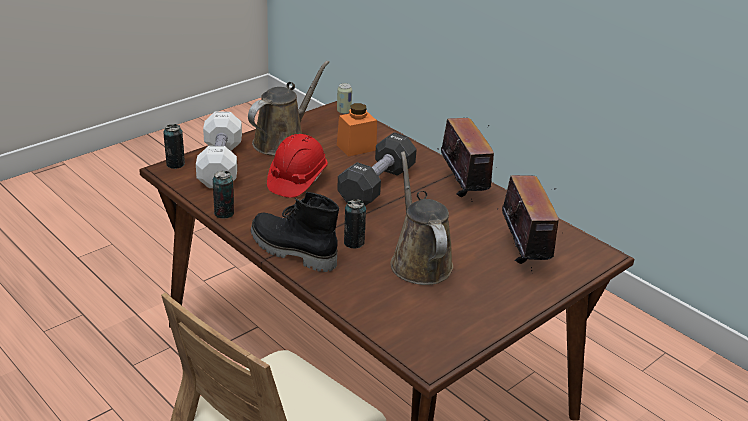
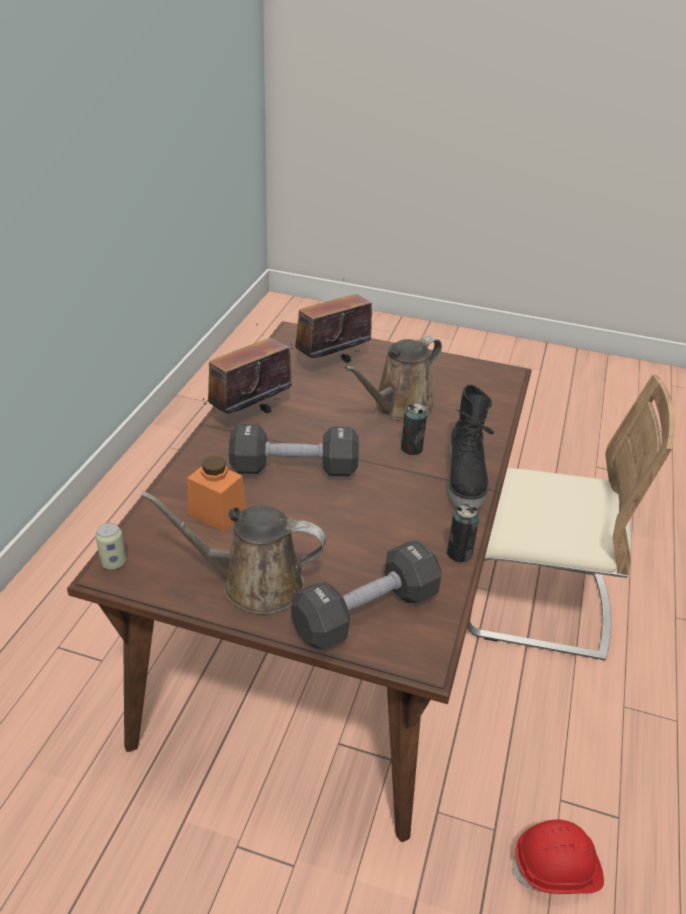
camera: 120 degrees left, 5 degrees up
can [163,124,185,169] -> none
white dumbbell [196,111,242,188] -> black dumbbell [291,540,441,649]
red hard hat [267,134,328,198] -> red hard hat moved to [512,819,604,894]

